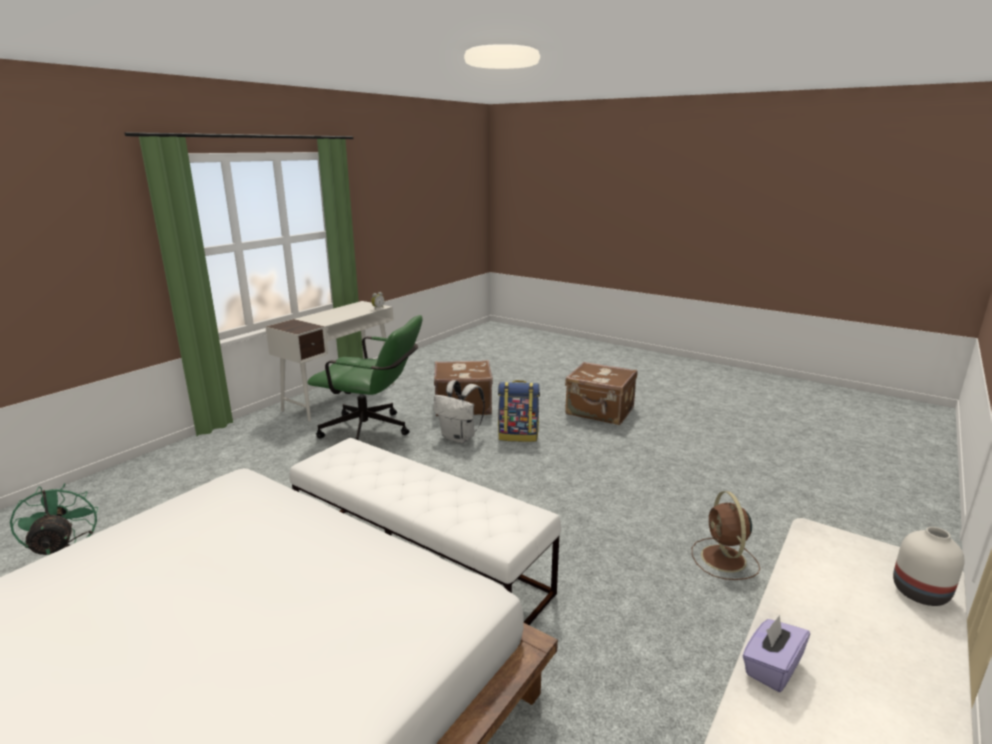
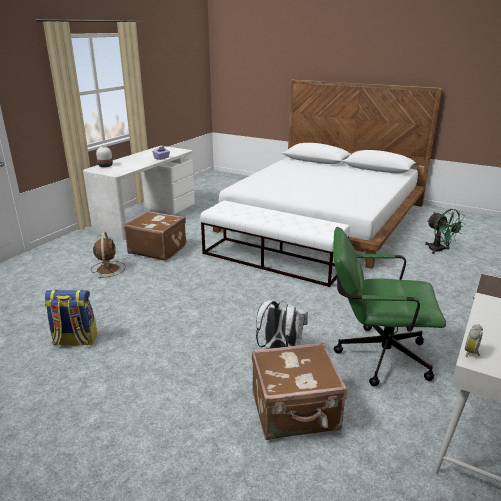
camera: 175 degrees right, 5 degrees up
backpack [498,380,540,442] -> backpack moved to [45,290,97,346]
brown suitcase [565,362,637,425] -> brown suitcase moved to [124,211,186,261]

